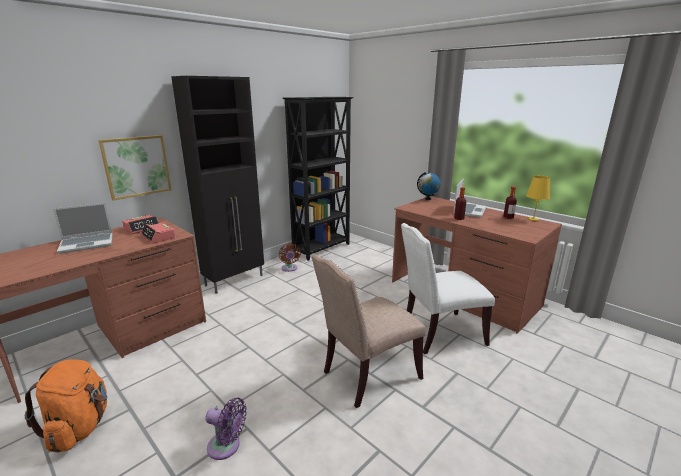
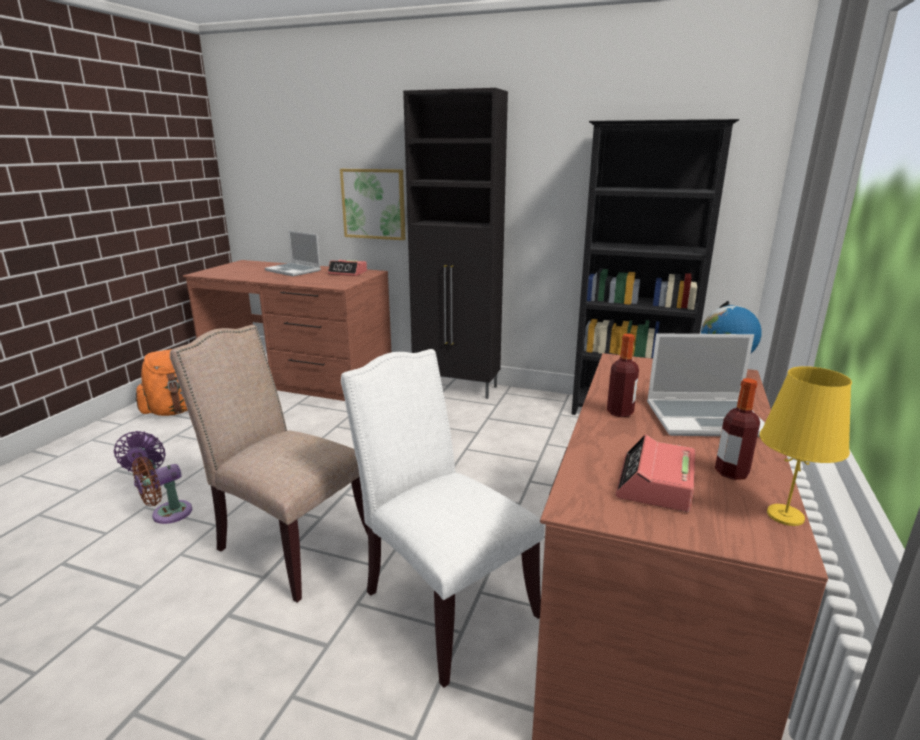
camera: 65 degrees right, 0 degrees up
alarm clock [141,222,176,244] -> alarm clock moved to [615,434,695,512]
brown fan [279,243,301,272] -> brown fan moved to [132,457,192,524]

